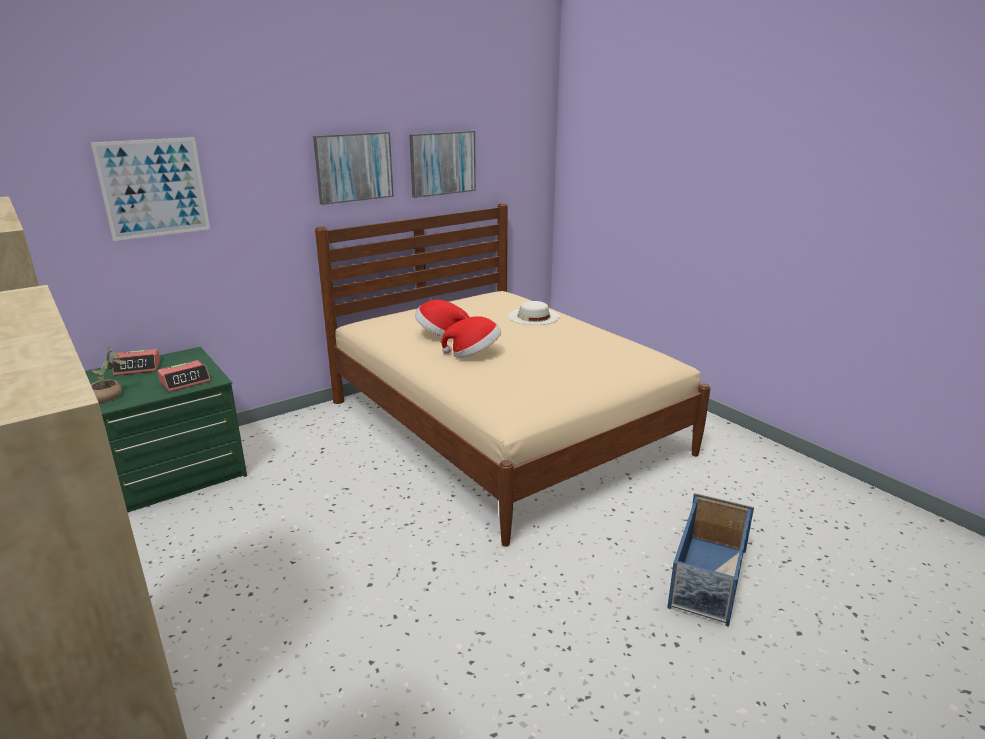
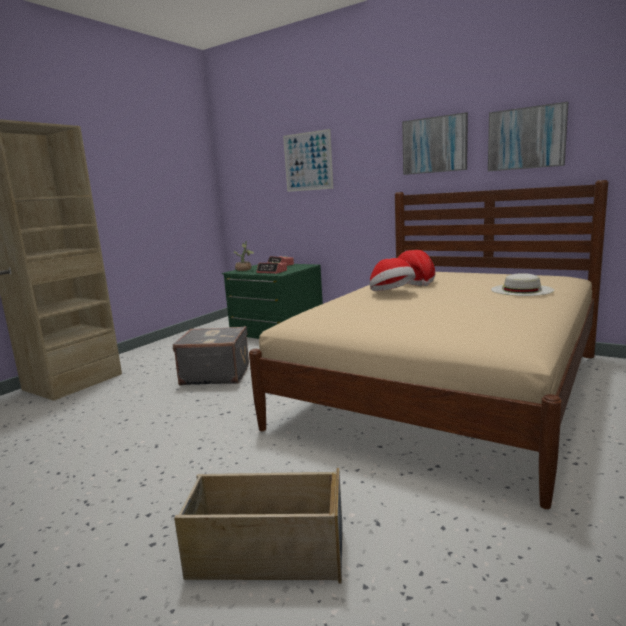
camera: 70 degrees right, 10 degrees down
blue storage box [667,493,754,627] -> beige storage box [174,468,343,584]
none -> grey suitcase [173,326,249,386]

